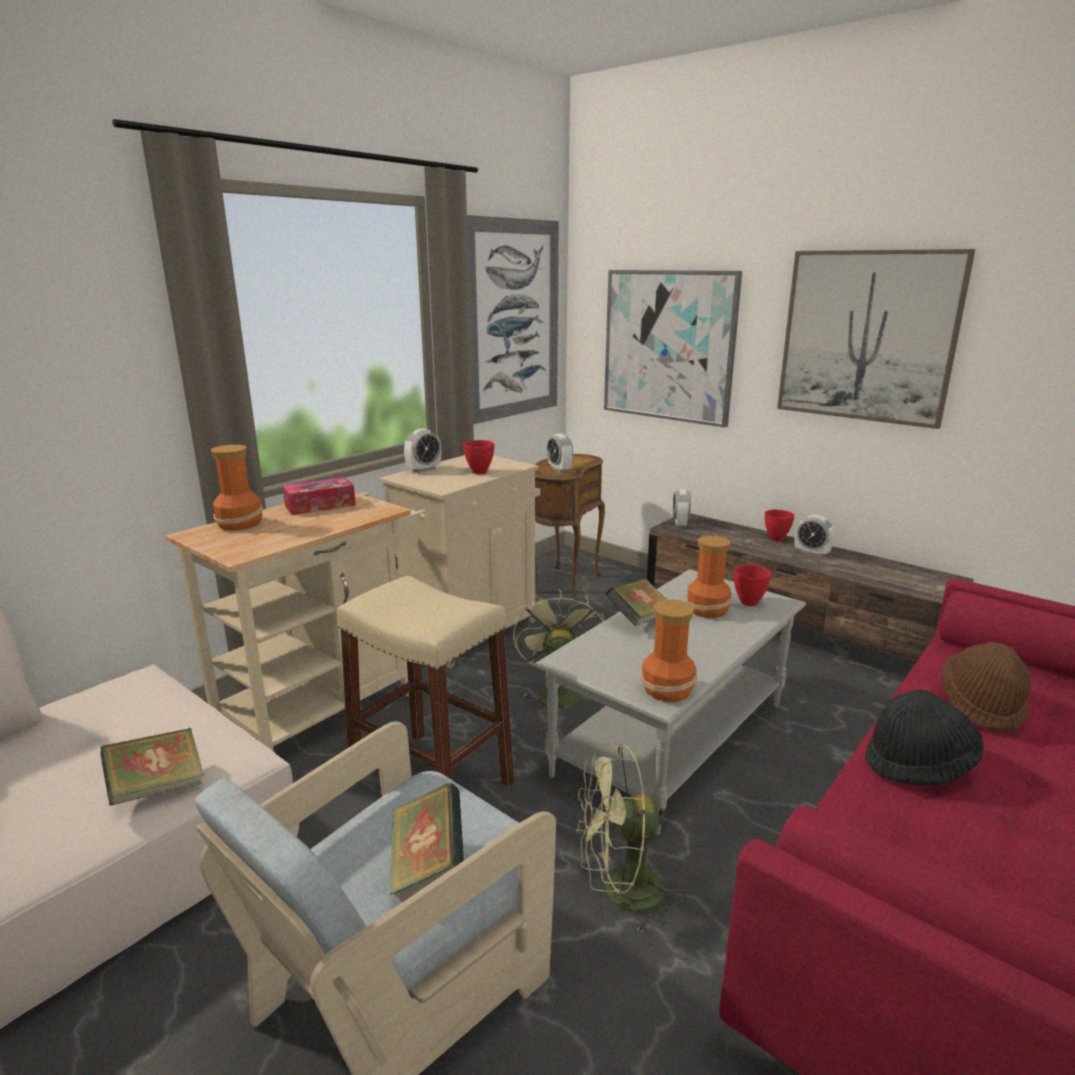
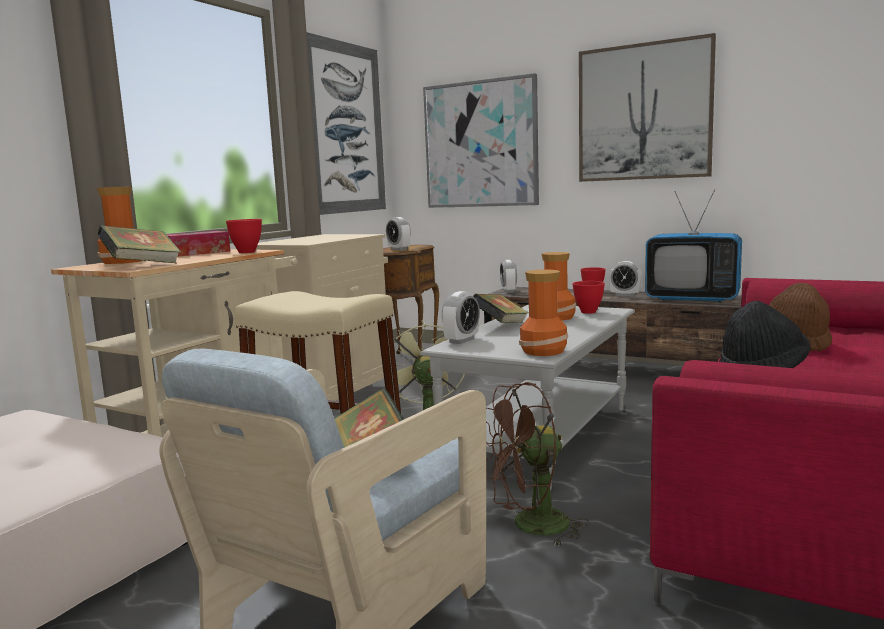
camera: 10 degrees left, 10 degrees down
book [100,728,204,806] -> book moved to [98,225,181,264]
alarm clock [404,428,441,473] -> alarm clock moved to [442,291,480,344]
red bowl [463,440,495,474] -> red bowl moved to [226,219,262,253]
green fan [577,745,685,934] -> brown fan [486,382,589,547]
none -> television [645,190,742,302]

